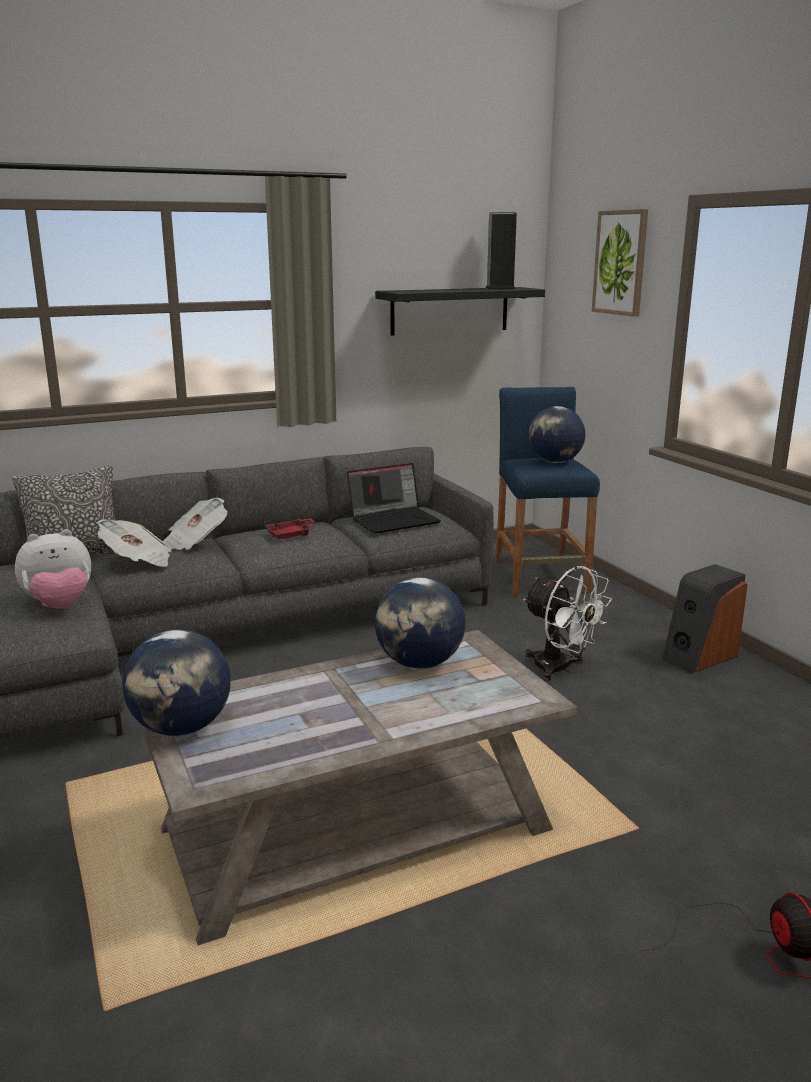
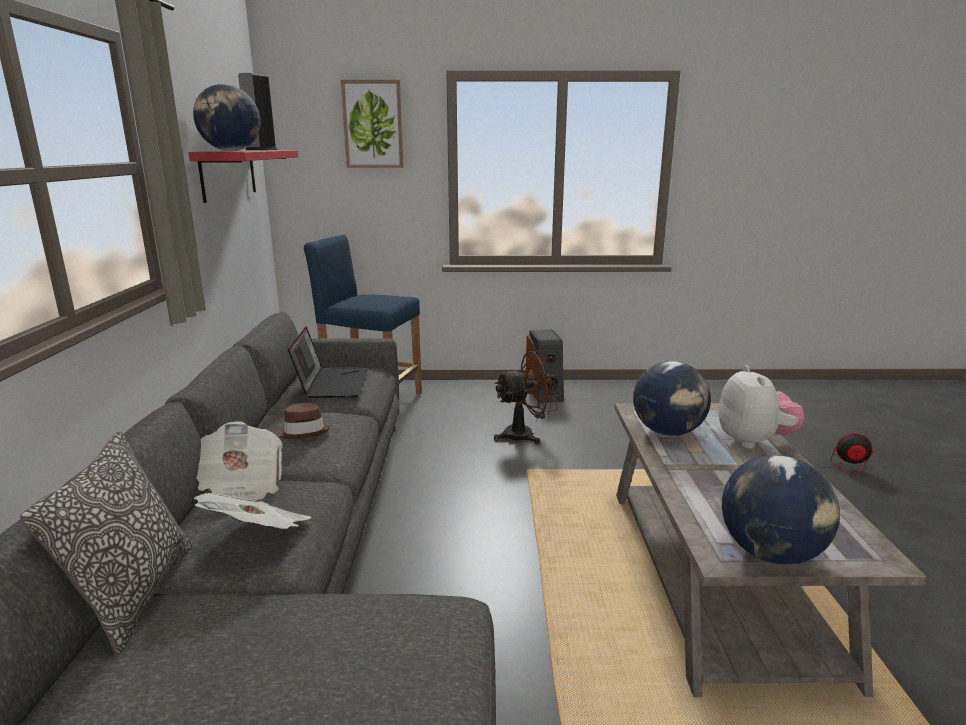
camera: 65 degrees left, 0 degrees up
plush toy [15,529,91,609] -> plush toy moved to [719,365,805,449]
red tray [264,518,315,539] -> brown hat [278,403,330,439]
black shelf [375,287,545,336] -> red shelf [188,150,299,203]
white fan [523,566,612,681] -> brown fan [494,350,561,444]
globe [528,406,585,463] -> globe moved to [193,84,260,151]

